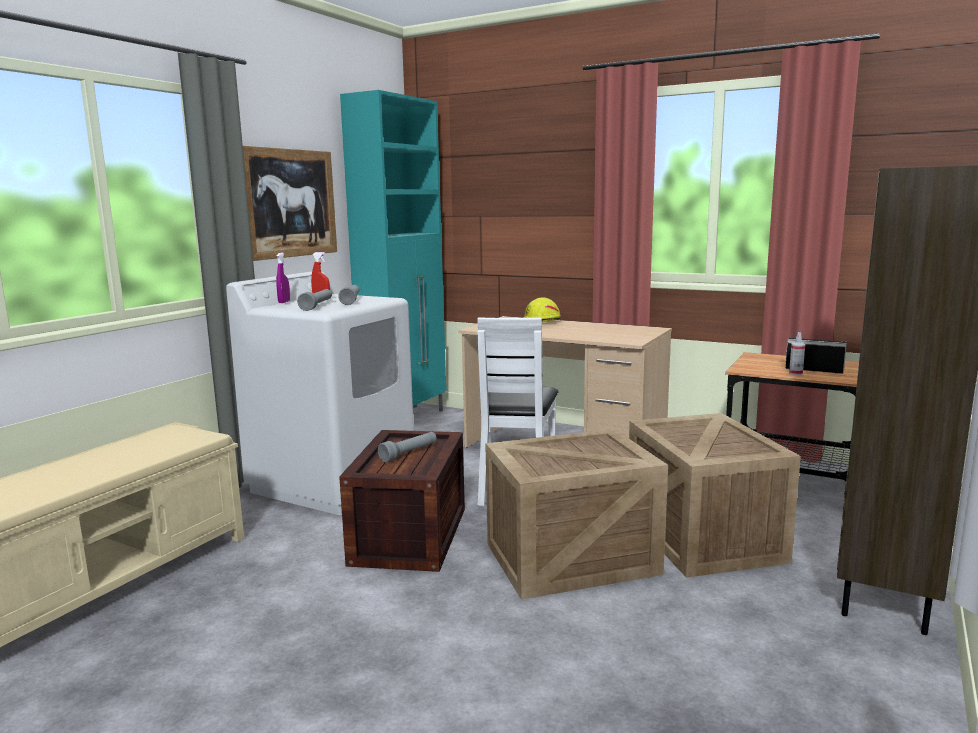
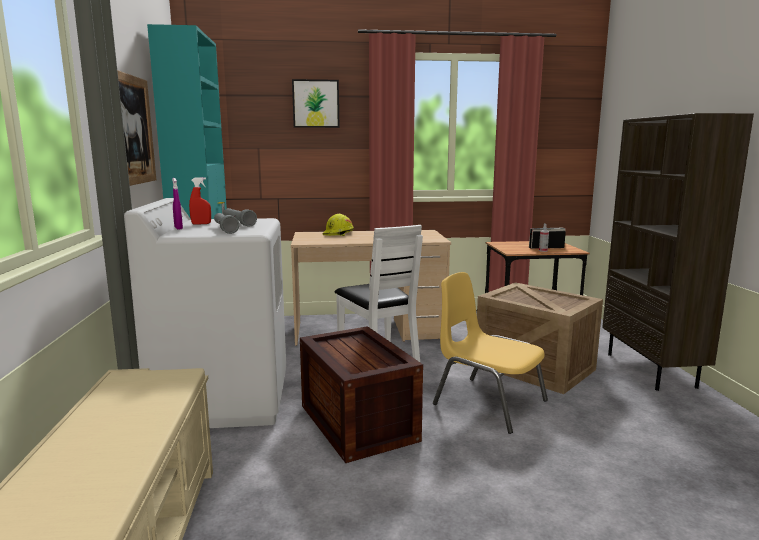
camera: 35 degrees left, 0 degrees up
grey flashlight [378,432,437,462] -> none
crate [485,429,668,600] -> yellow chair [433,272,548,434]
none -> picture [292,79,339,128]

